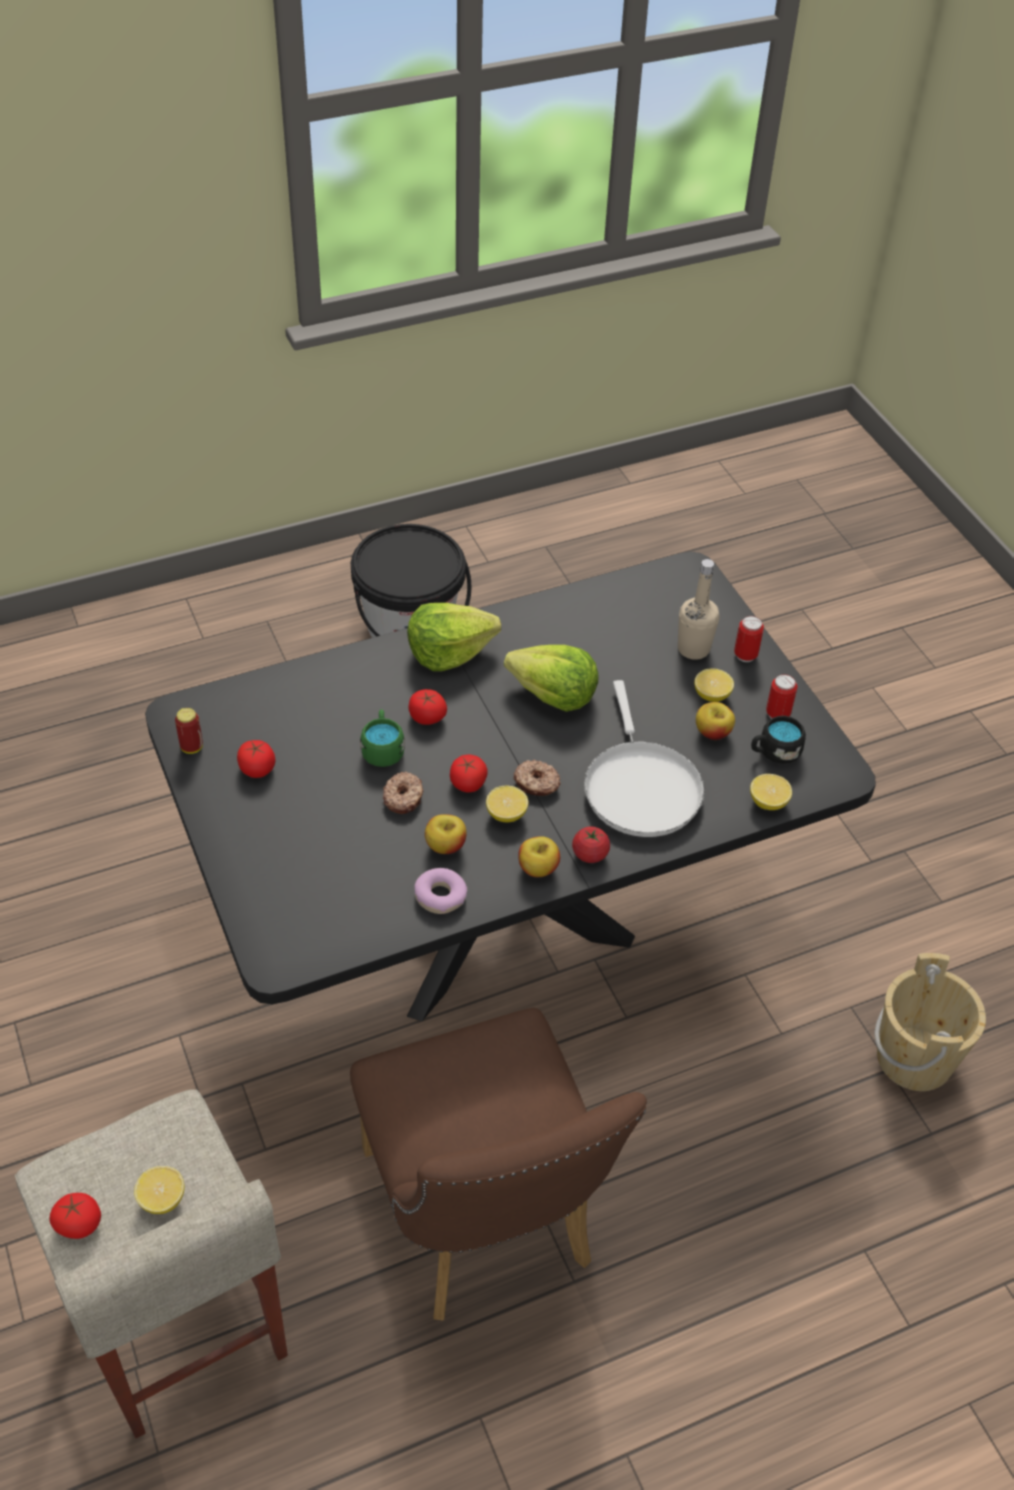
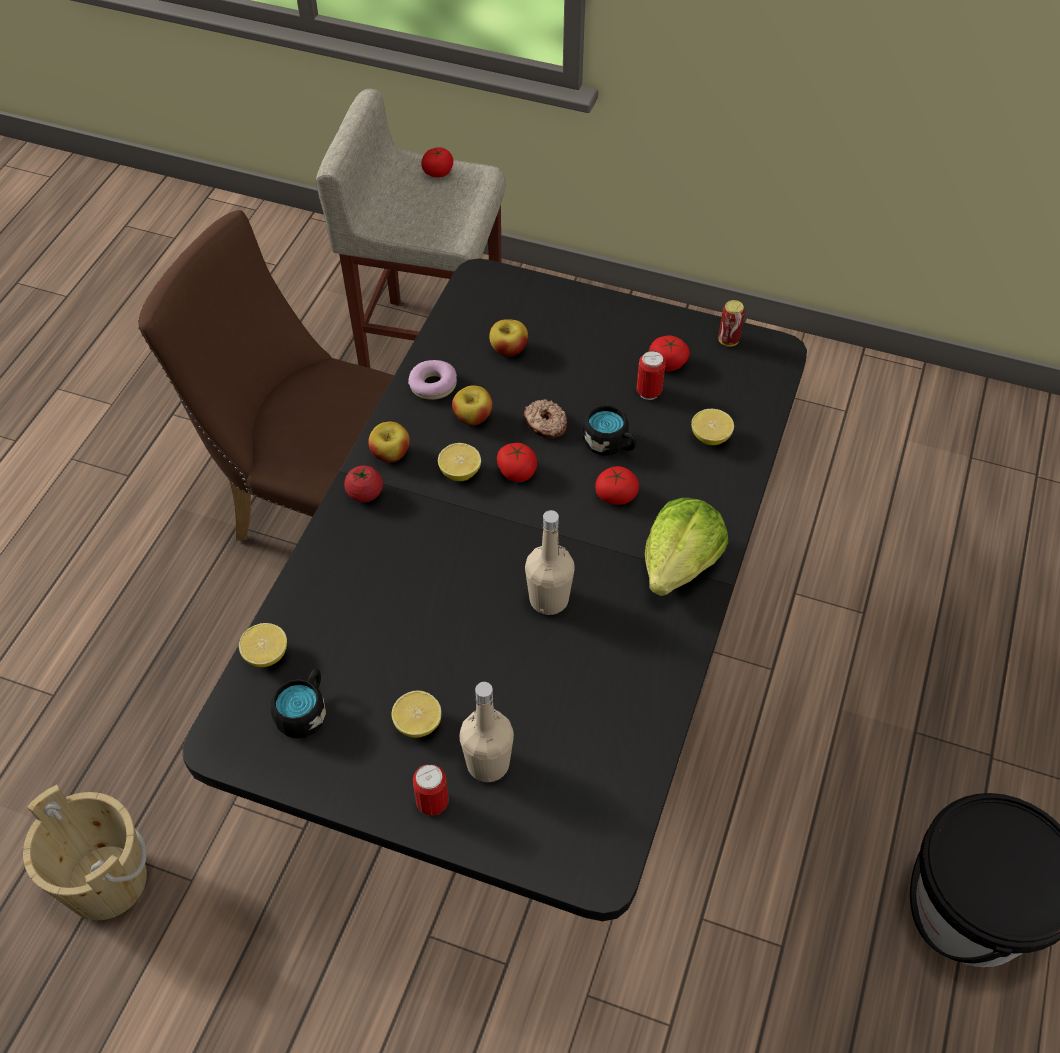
camera: 135 degrees right, 5 degrees up
lemon [134,1166,184,1214] -> lemon moved to [691,409,734,445]
green mug [360,709,405,767] -> black mug [583,405,636,456]
lettuce [504,645,598,712] -> beige bottle [525,510,575,615]
donut [513,760,561,796] -> none
white frying pan [584,680,704,837] -> none
apple [696,702,735,740] -> apple moved to [489,319,528,357]
can [766,674,797,719] -> can moved to [636,351,665,400]

